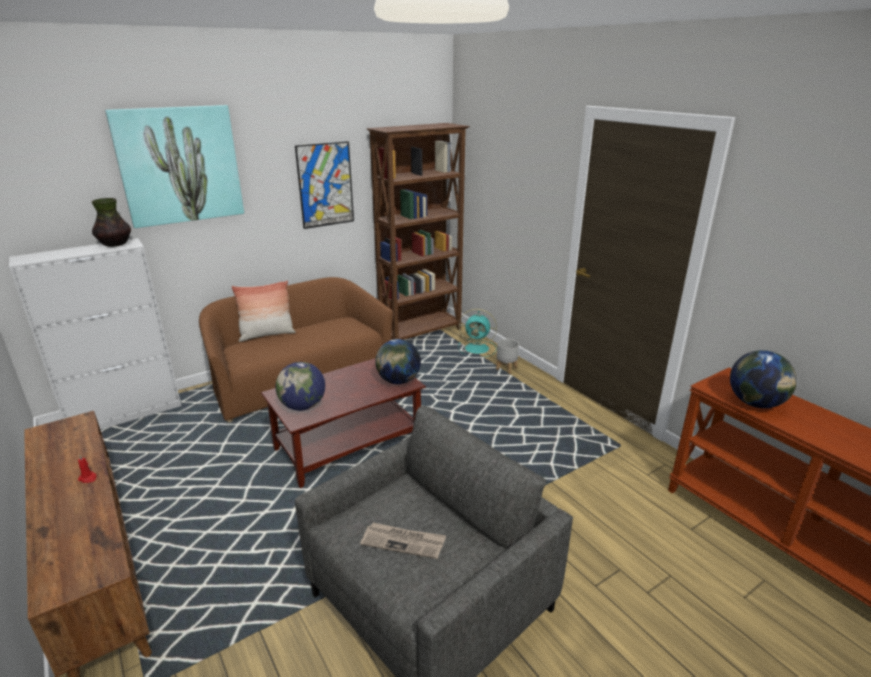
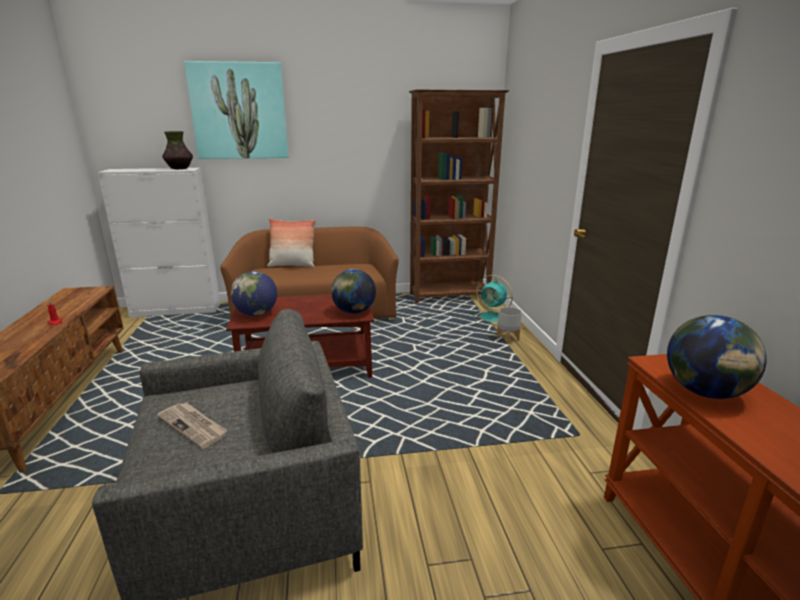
camera: 25 degrees right, 5 degrees down
picture [295,141,354,229] -> none

